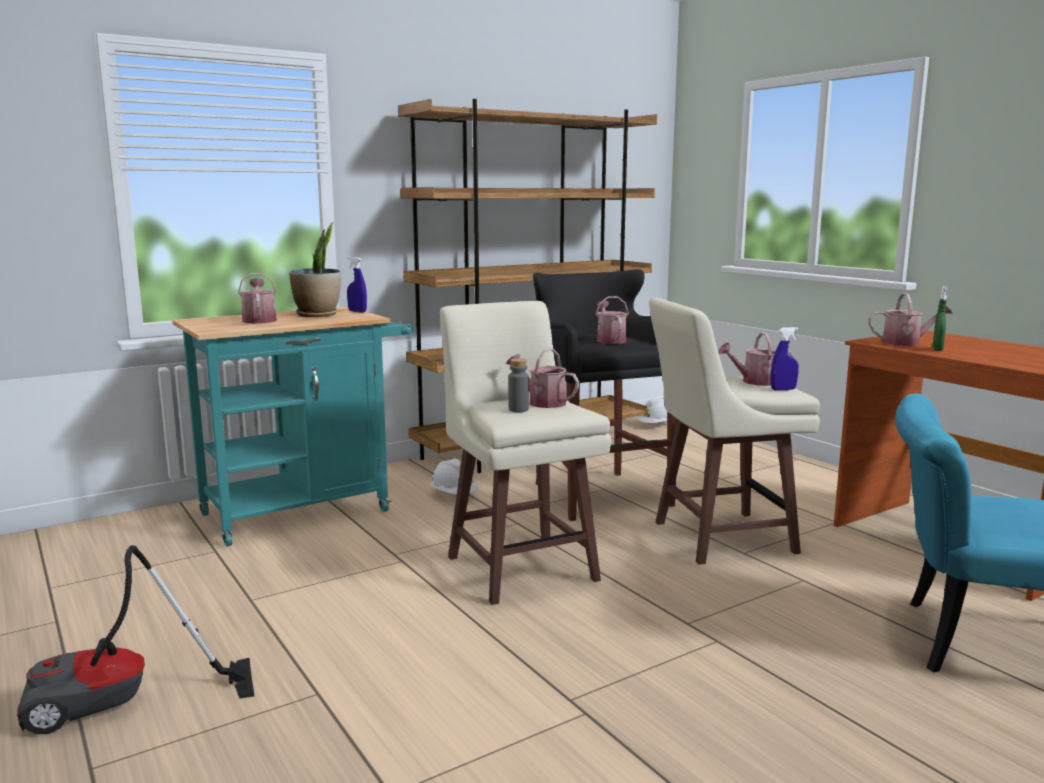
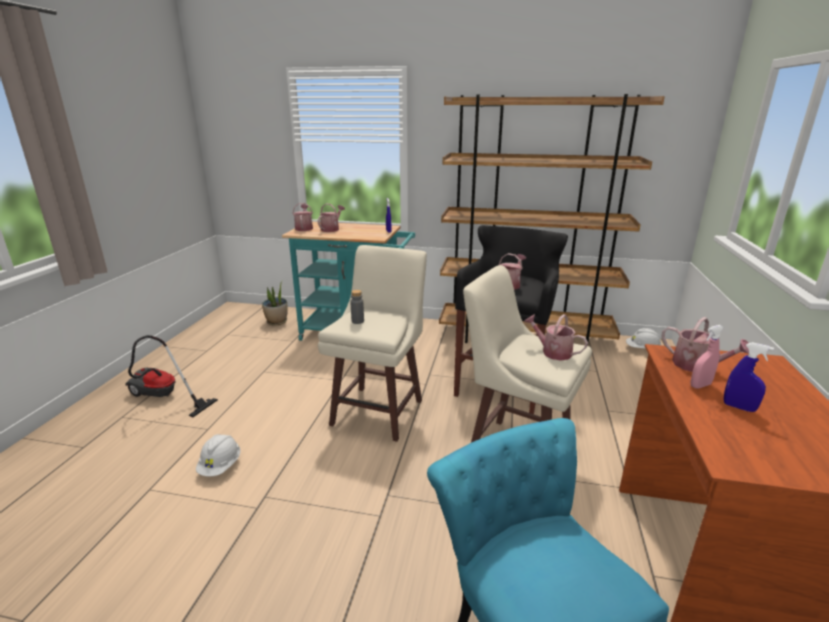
camera: 45 degrees right, 10 degrees up
potted plant [289,222,341,317] -> potted plant moved to [262,280,288,326]
white hard hat [431,459,478,495] -> white hard hat moved to [196,434,241,476]
watering can [506,348,579,408] -> watering can moved to [292,203,313,231]
blue spray bottle [771,327,799,390] -> blue spray bottle moved to [724,342,774,412]
green spray bottle [933,286,948,351] -> pink spray bottle [691,325,724,389]

